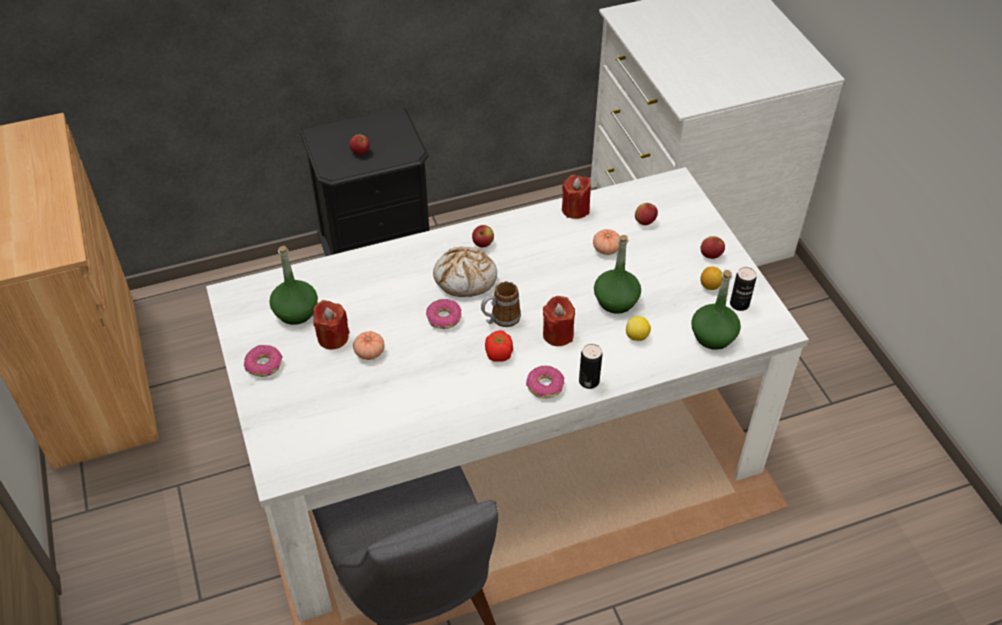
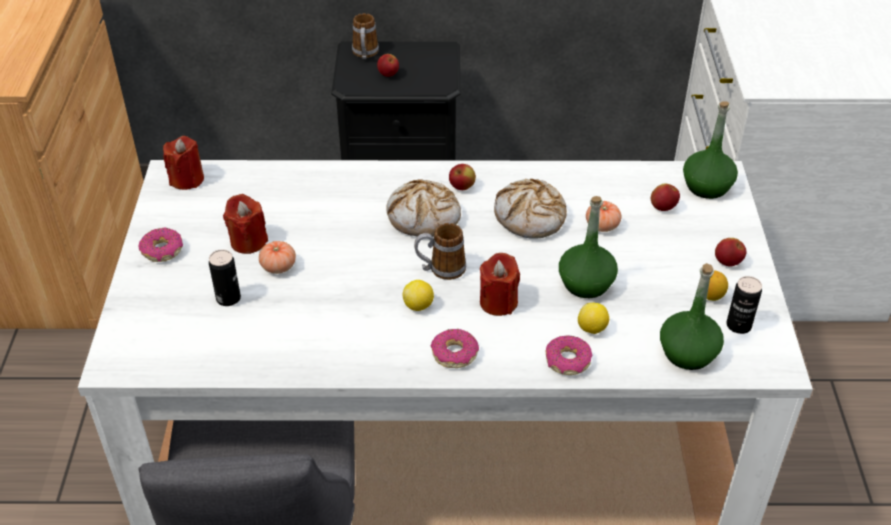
camera: 20 degrees right, 5 degrees down
green bottle [269,246,318,325] -> green bottle moved to [683,101,738,199]
donut [426,299,461,329] -> donut moved to [546,336,592,375]
tomato [485,330,513,361] -> lemon [402,280,434,311]
red candle [562,175,591,219] -> red candle moved to [163,136,204,190]
can [579,344,602,389] -> can moved to [209,249,241,306]
none -> mug [352,13,379,59]
none -> bread [494,179,567,239]

